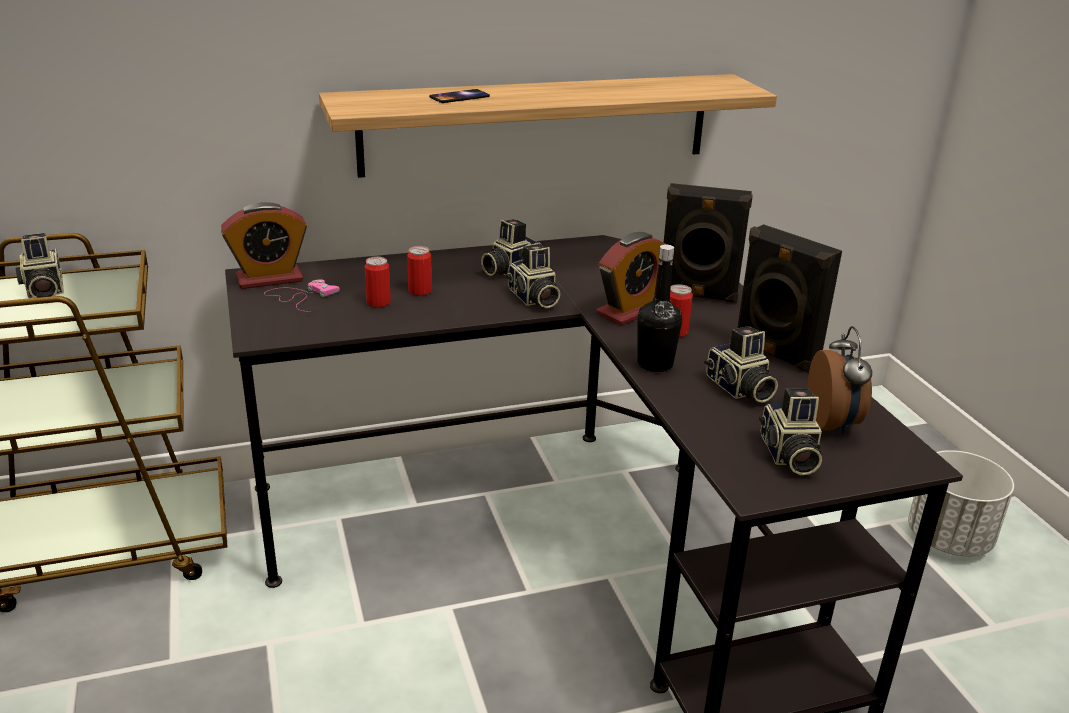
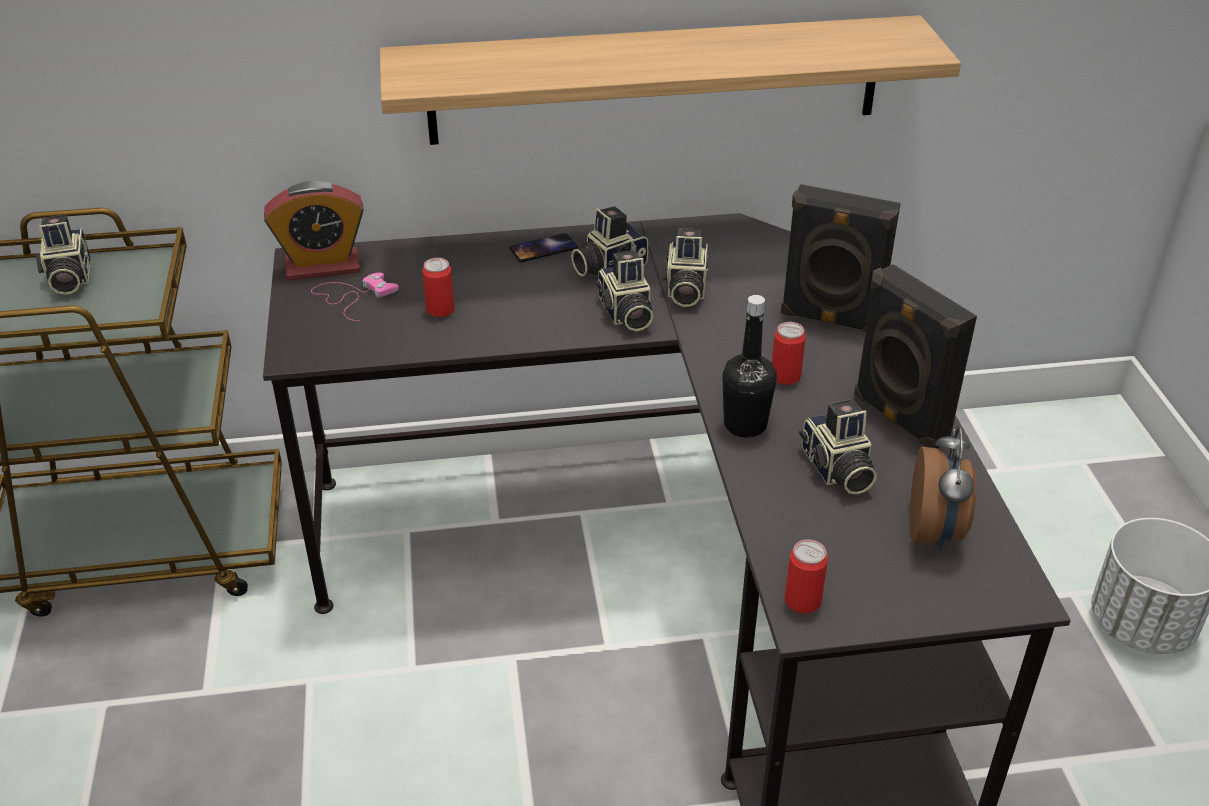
camera: 10 degrees right, 10 degrees up
can [407,246,432,296] -> can moved to [784,539,828,613]
phone [429,89,490,103] -> phone moved to [509,233,578,262]
alarm clock [597,232,666,326] -> none
camera [759,388,822,475] -> camera moved to [662,228,708,307]

